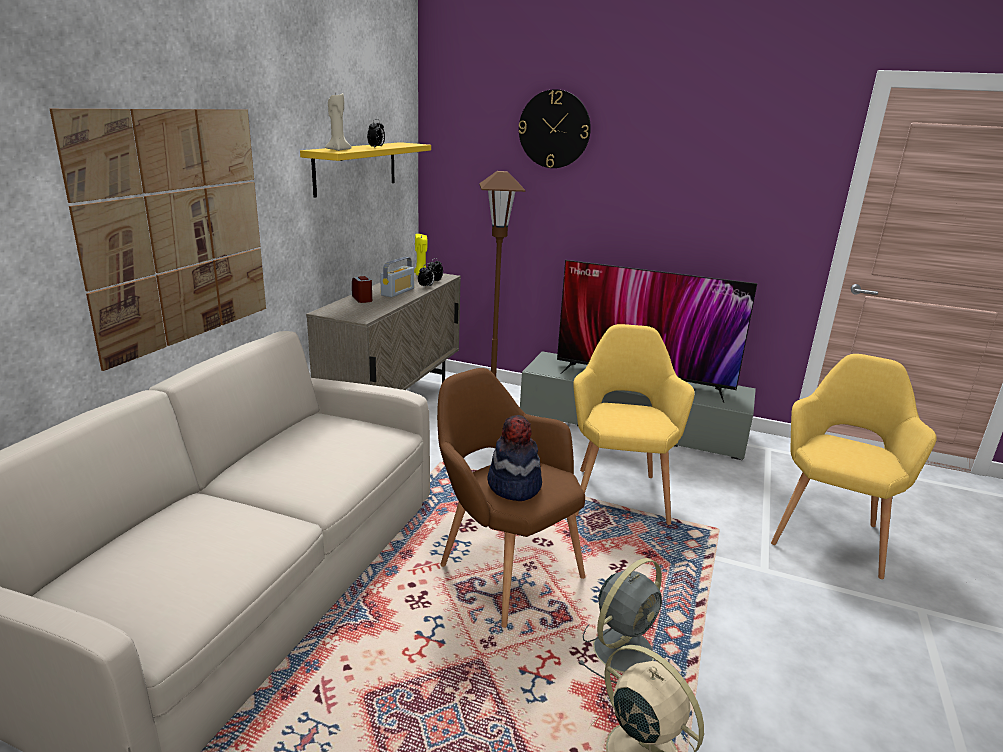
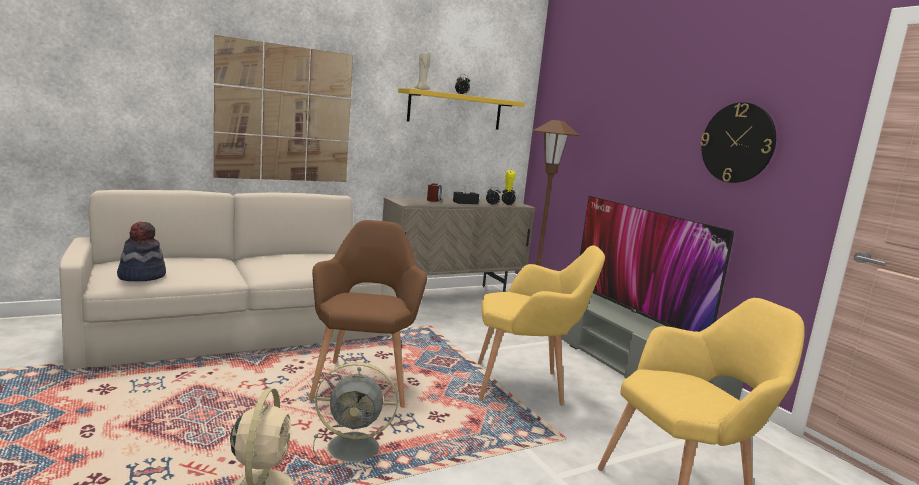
camera: 40 degrees right, 10 degrees down
radio [380,257,414,297] -> black tissue box [453,184,479,204]
hat [488,415,542,501] -> hat moved to [117,222,166,281]
wall clock [518,89,591,168] -> wall clock moved to [701,102,776,183]
yellow armchair [573,324,695,525] -> yellow armchair turned 45 degrees clockwise [478,245,605,405]

